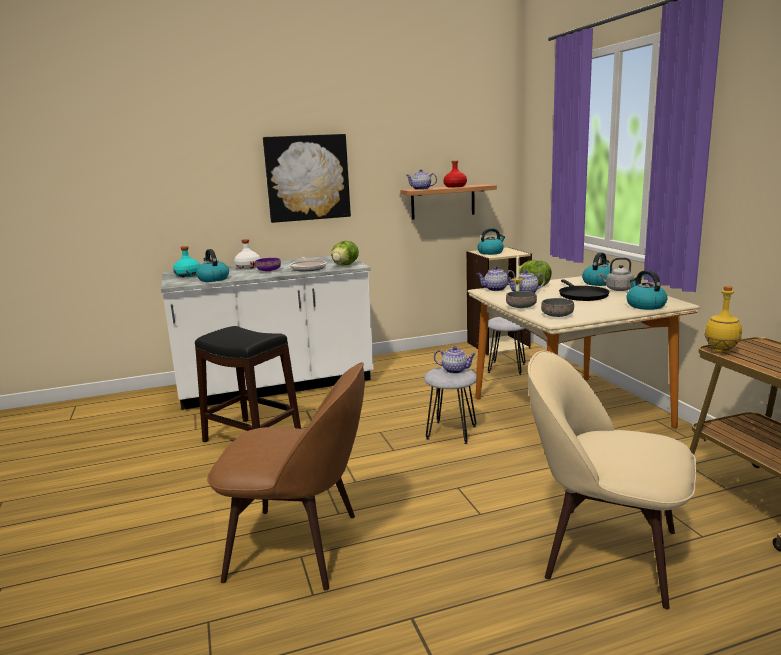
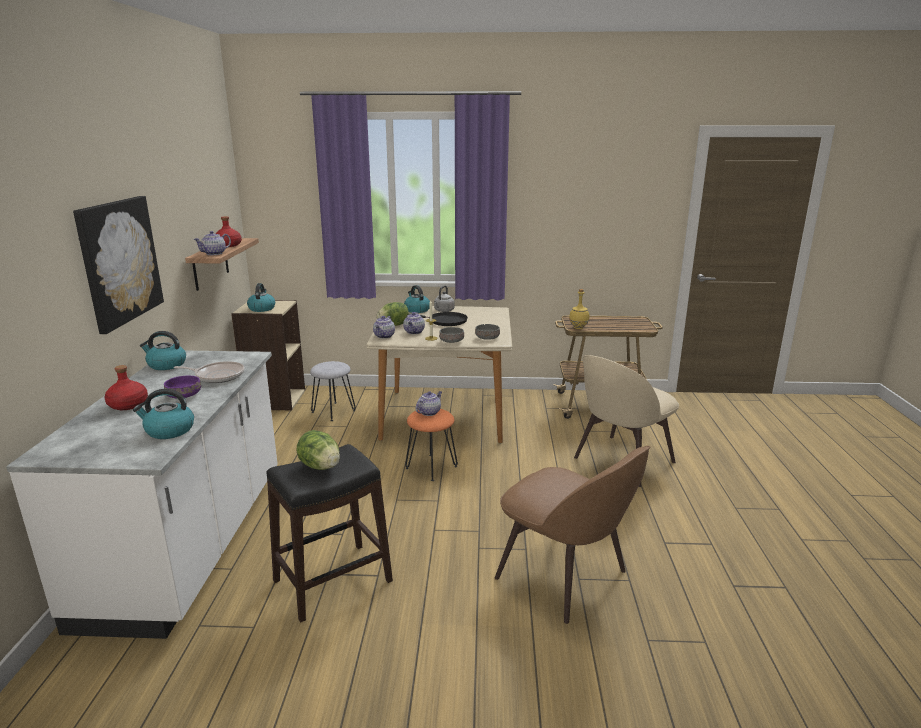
camera: 70 degrees left, 5 degrees up
turquoise bottle [173,246,200,277] -> none
brown chair [207,362,365,591] -> brown chair turned 105 degrees clockwise [495,446,651,624]
white bottle [234,239,261,269] -> red bottle [104,365,148,410]
lettuce [331,241,359,266] -> lettuce moved to [296,430,340,470]
grey stool [424,367,477,444] -> orange stool [405,409,458,481]
kettle [627,270,668,310] -> kettle moved to [140,331,186,370]

